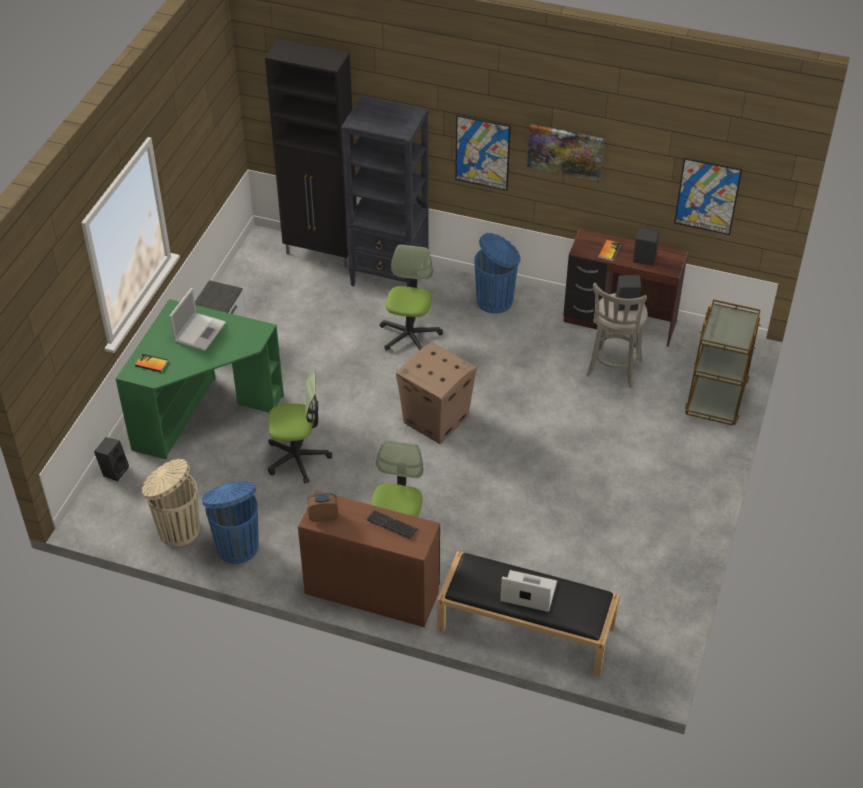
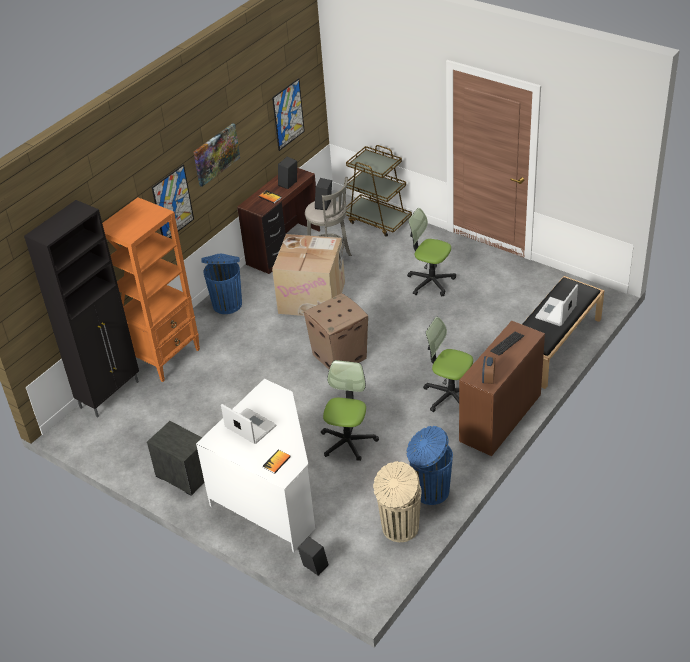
camera: 70 degrees left, 5 degrees down
green desk [116,299,284,460] -> white desk [196,379,315,552]
black bookcase [341,95,429,287] -> orange bookcase [102,197,200,382]
office chair [380,244,443,351] -> office chair moved to [407,208,456,296]
none -> cardboard box [272,234,345,316]

